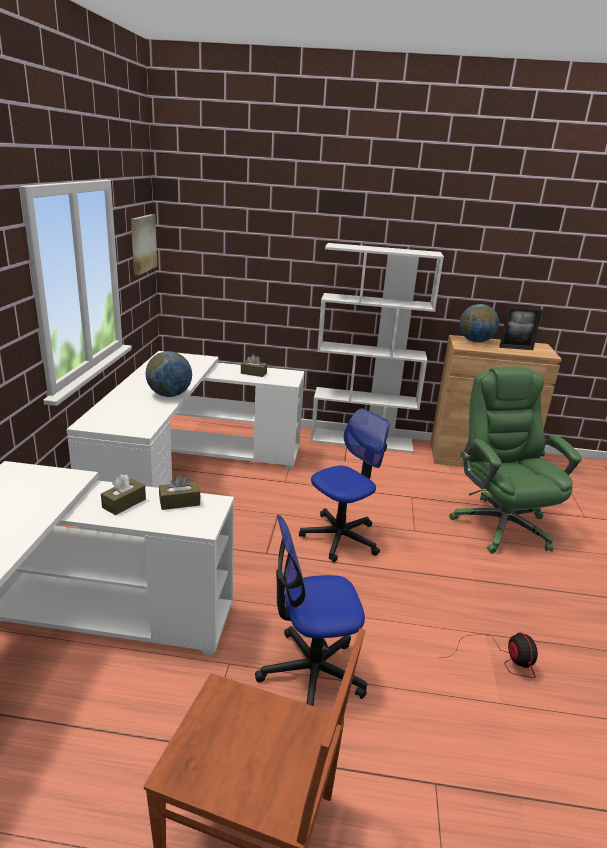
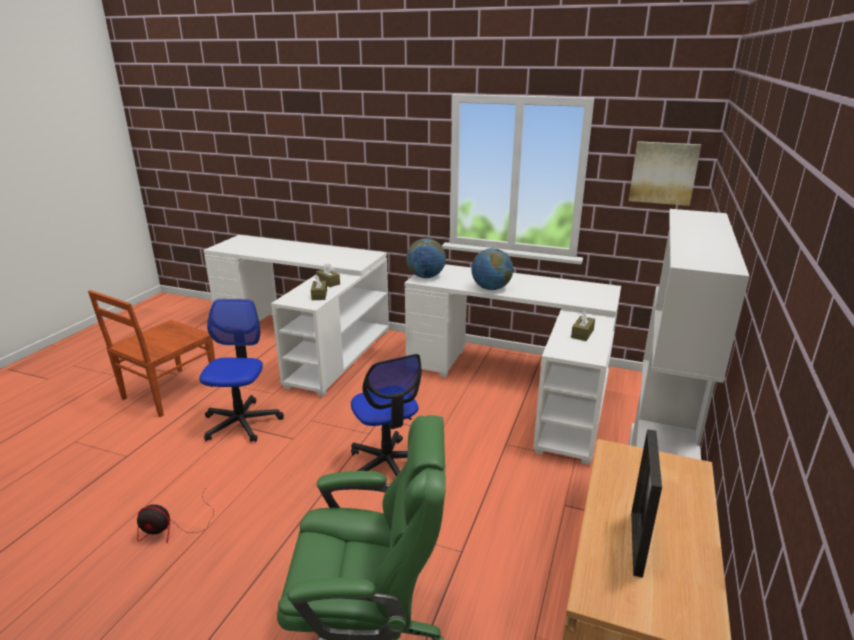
camera: 105 degrees right, 0 degrees up
globe [459,304,499,342] -> globe moved to [406,238,446,278]

